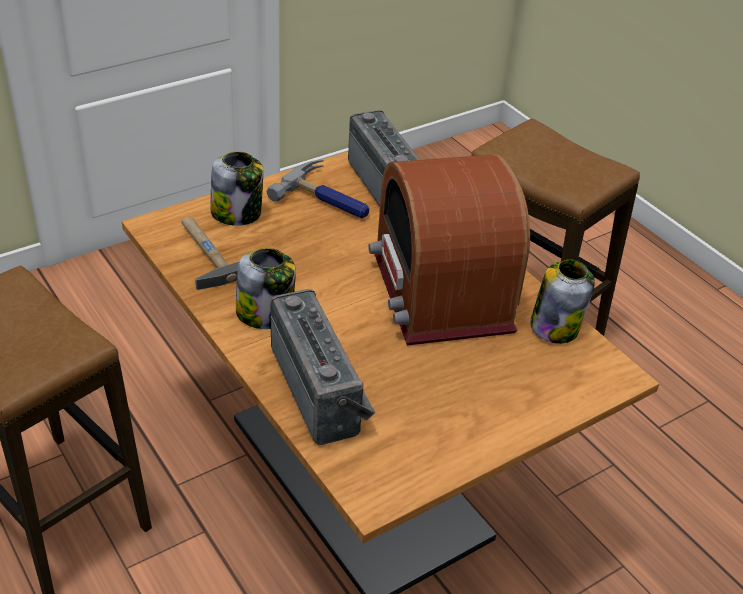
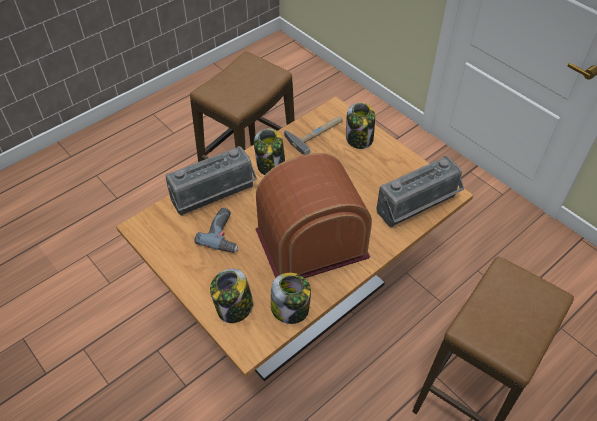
camera: 85 degrees right, 10 degrees up
hammer [266,160,369,219] -> none
none -> power drill [194,208,239,253]
none -> jar [210,269,253,323]

